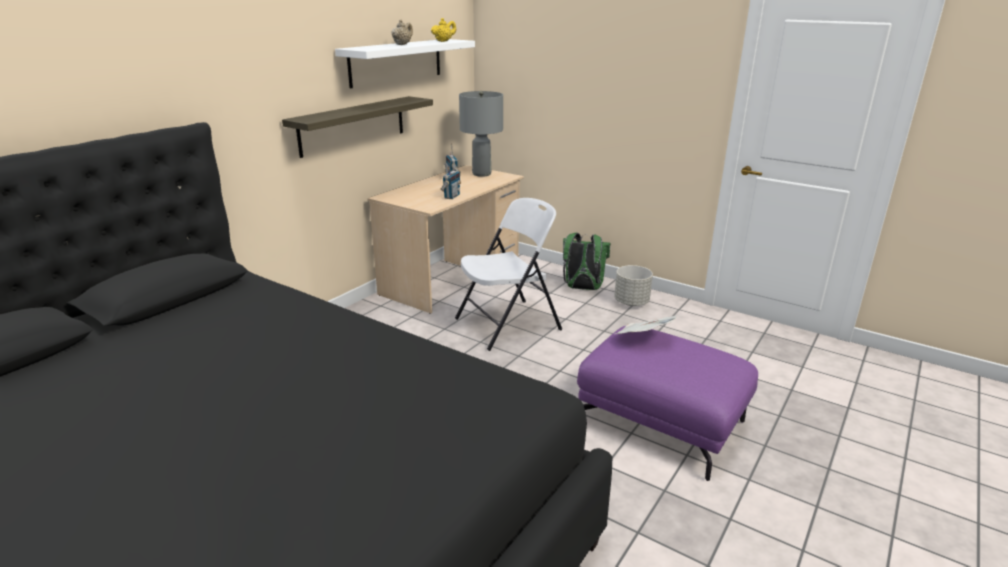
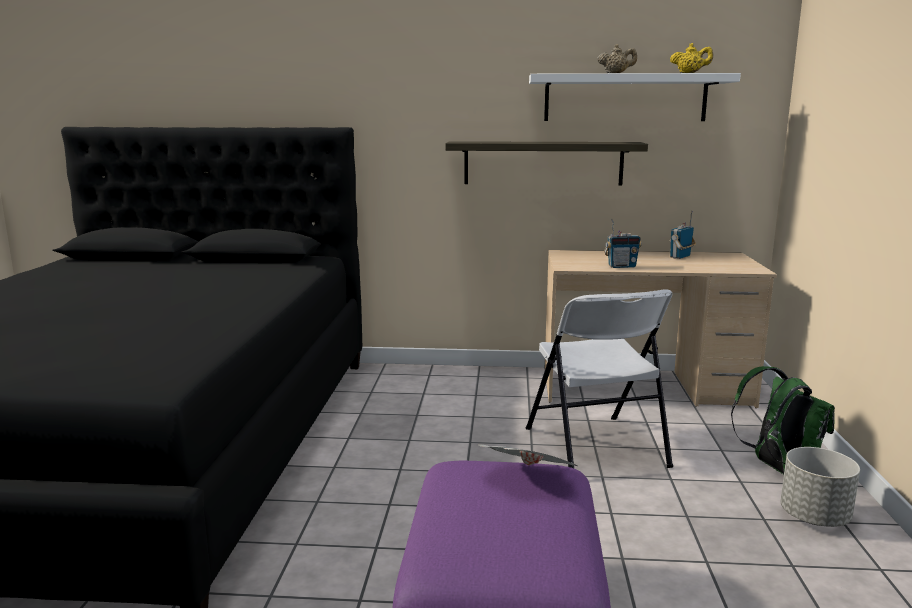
camera: 60 degrees right, 10 degrees down
white chair [455,198,562,351] -> white chair turned 45 degrees clockwise [526,289,673,468]
grey table lamp [459,91,503,177] -> none

